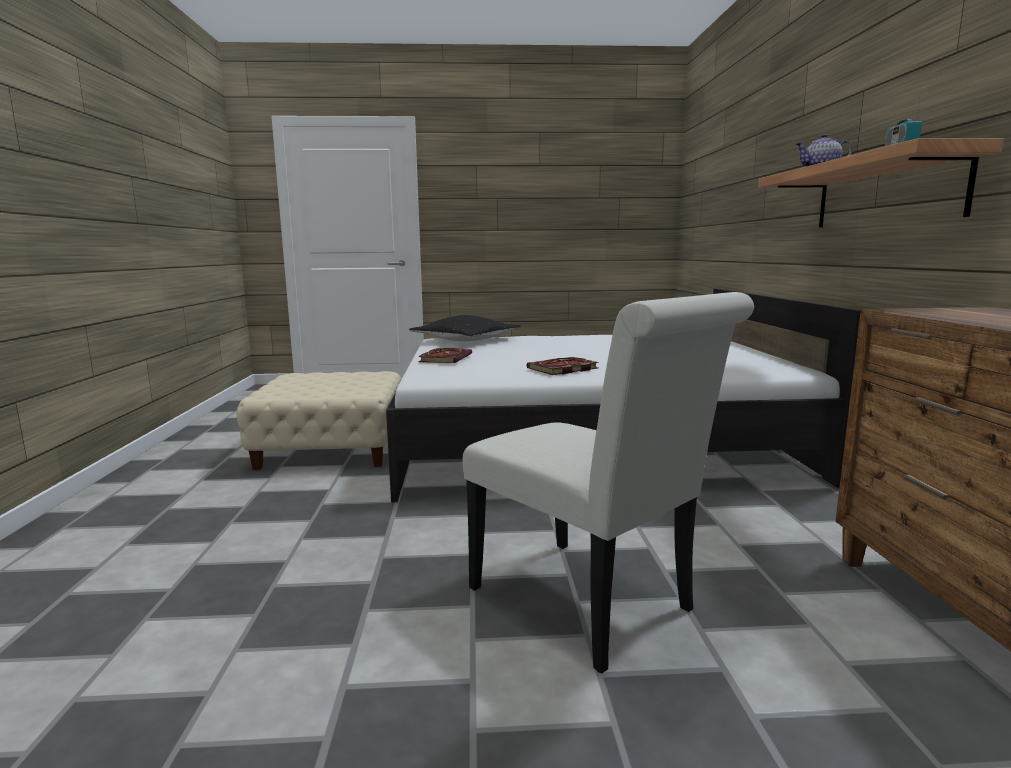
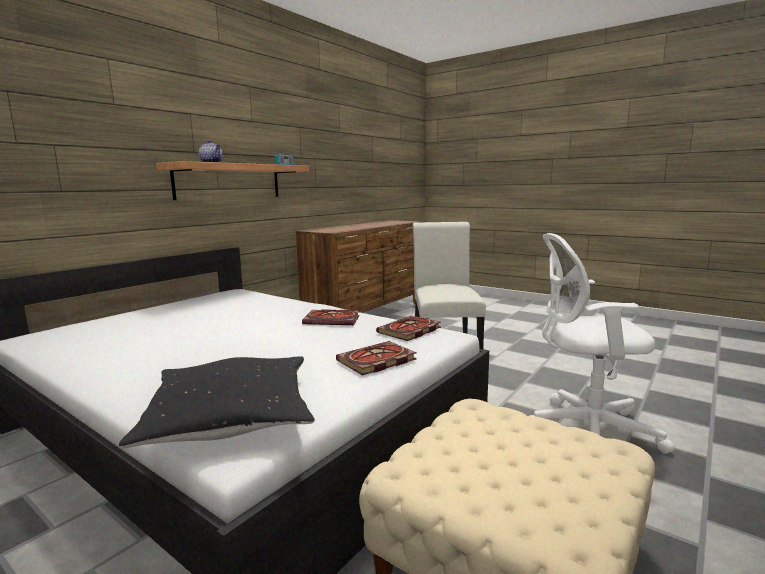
camera: 140 degrees left, 0 degrees up
none -> book [376,316,441,341]
none -> white office chair [530,233,675,454]

